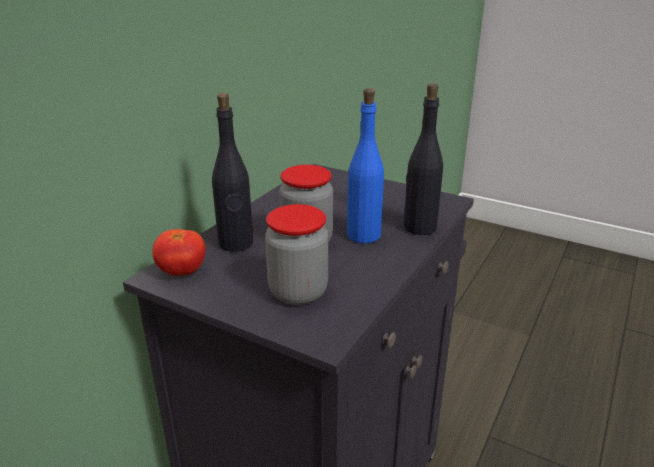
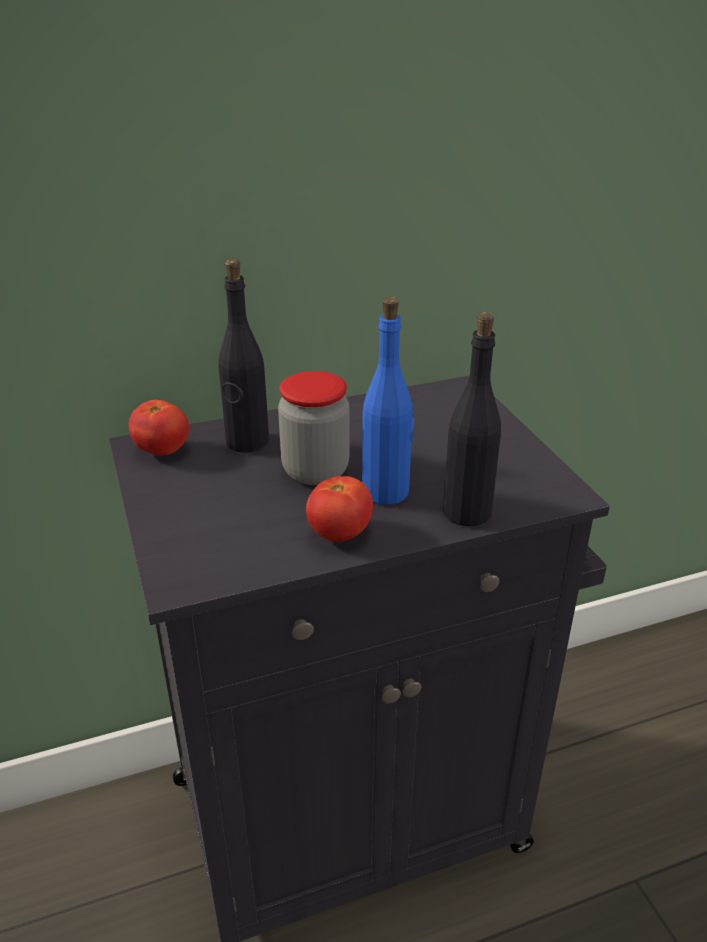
camera: 40 degrees right, 5 degrees up
jar [265,204,328,305] -> none
none -> tomato [306,476,373,542]

